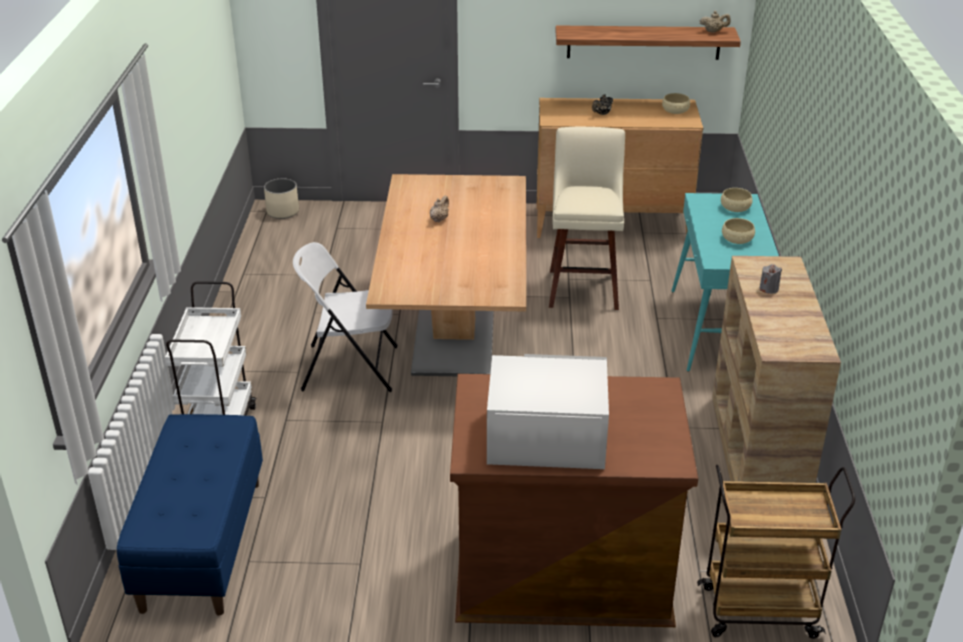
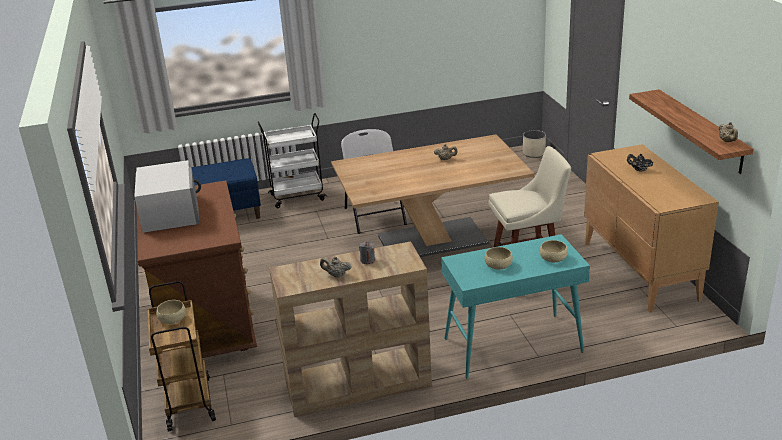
camera: 75 degrees right, 5 degrees down
beige bowl [662,93,690,114] -> beige bowl moved to [156,300,186,324]
none -> beige teapot [320,256,351,278]

